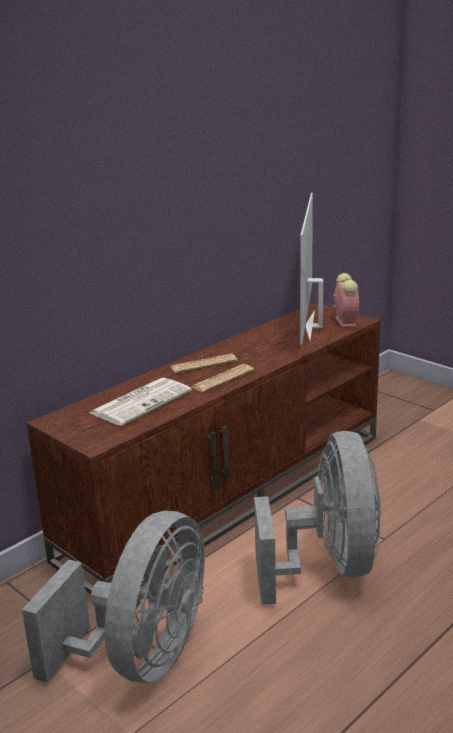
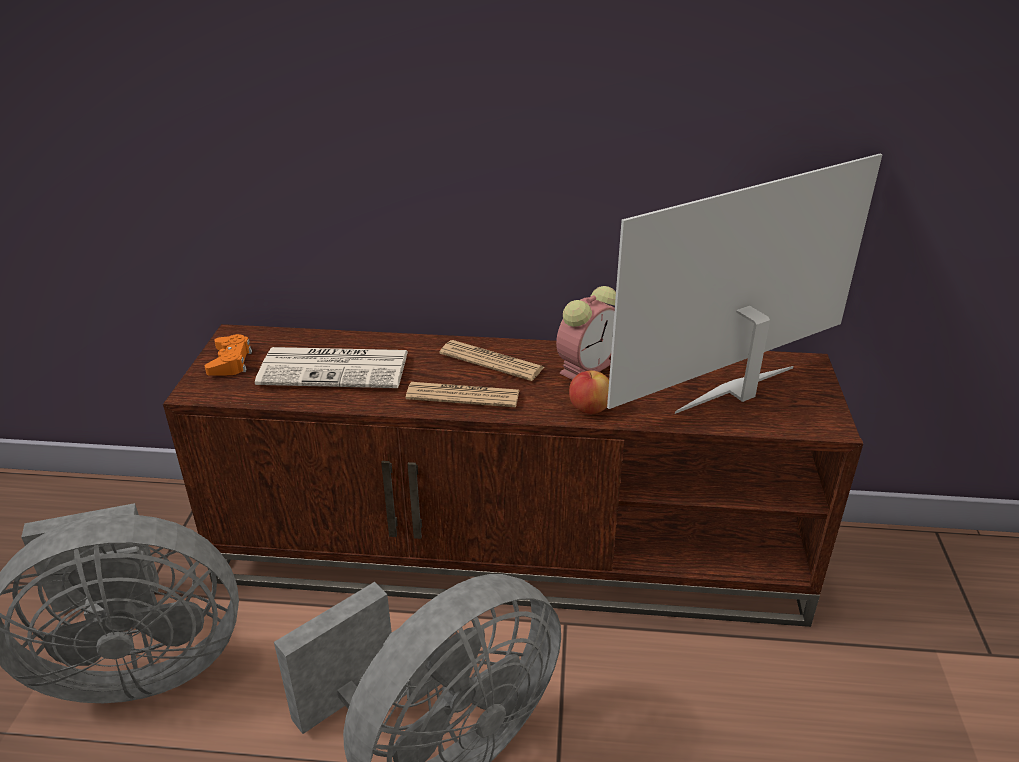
camera: 50 degrees right, 10 degrees up
alarm clock [333,273,359,327] -> alarm clock moved to [556,286,616,380]
none -> orange game controller [205,334,252,375]
none -> apple [569,371,609,414]

